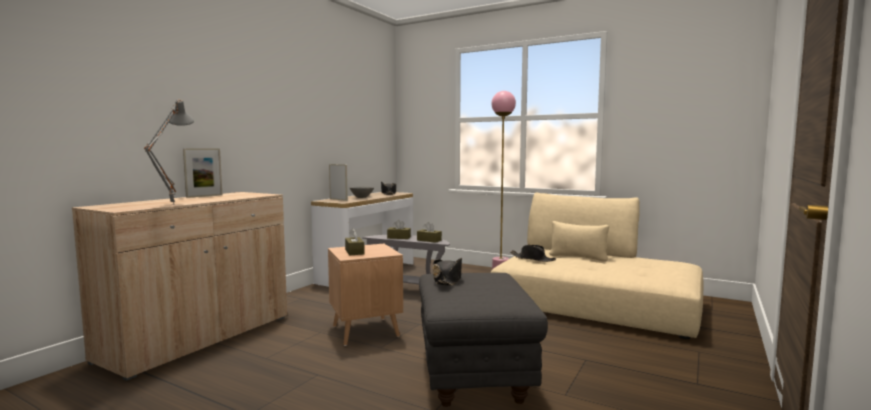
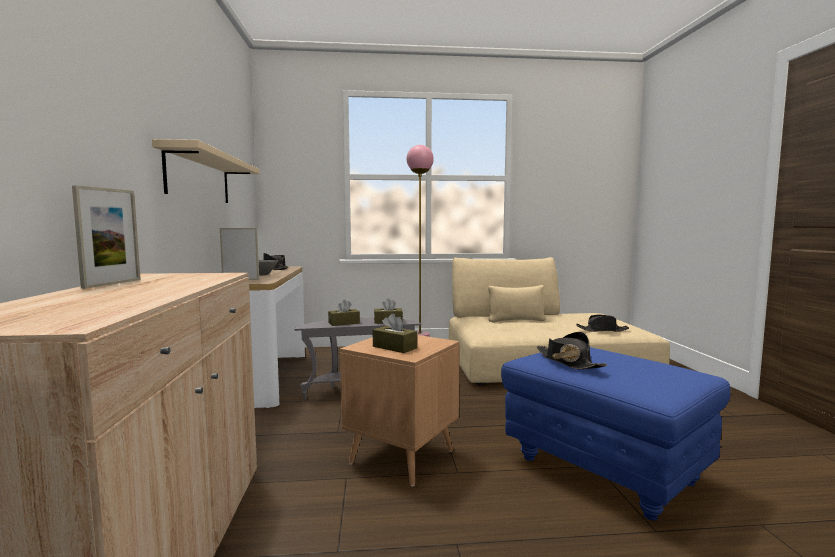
camera: 35 degrees left, 0 degrees up
grey table lamp [144,100,194,205] -> none
grey ottoman [419,273,548,407] -> blue ottoman [501,347,731,521]
black hat [510,245,556,262] -> black hat moved to [576,315,629,332]
none -> beige shelf [152,139,260,203]

